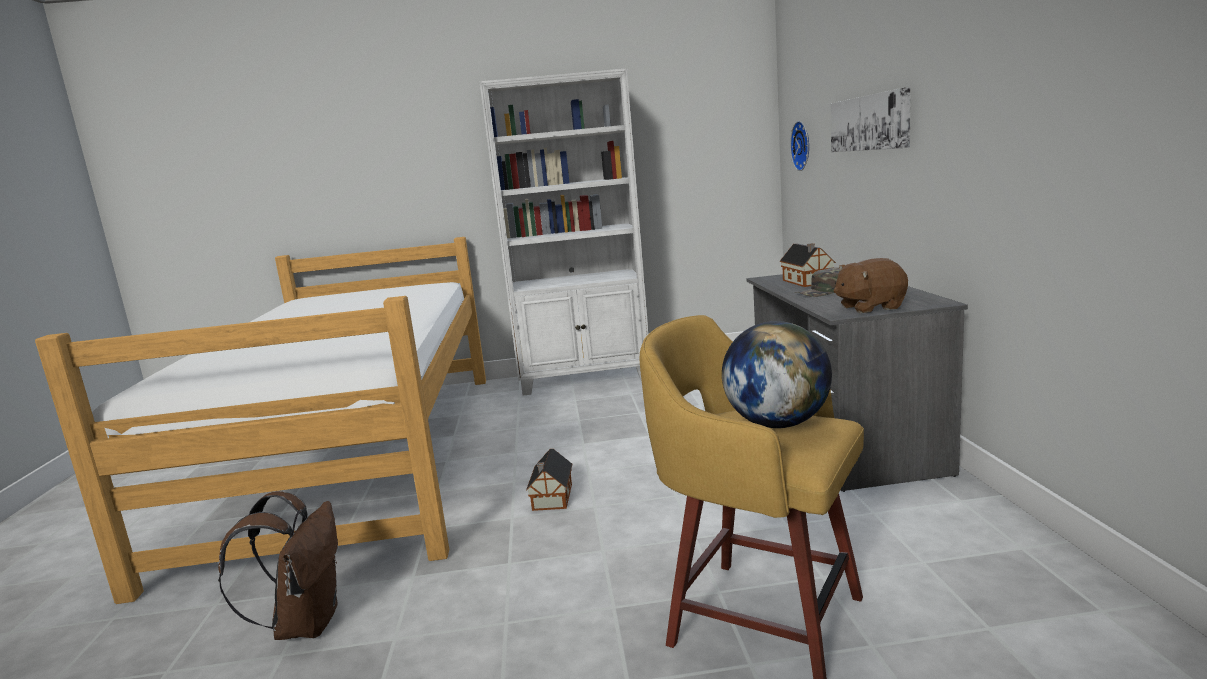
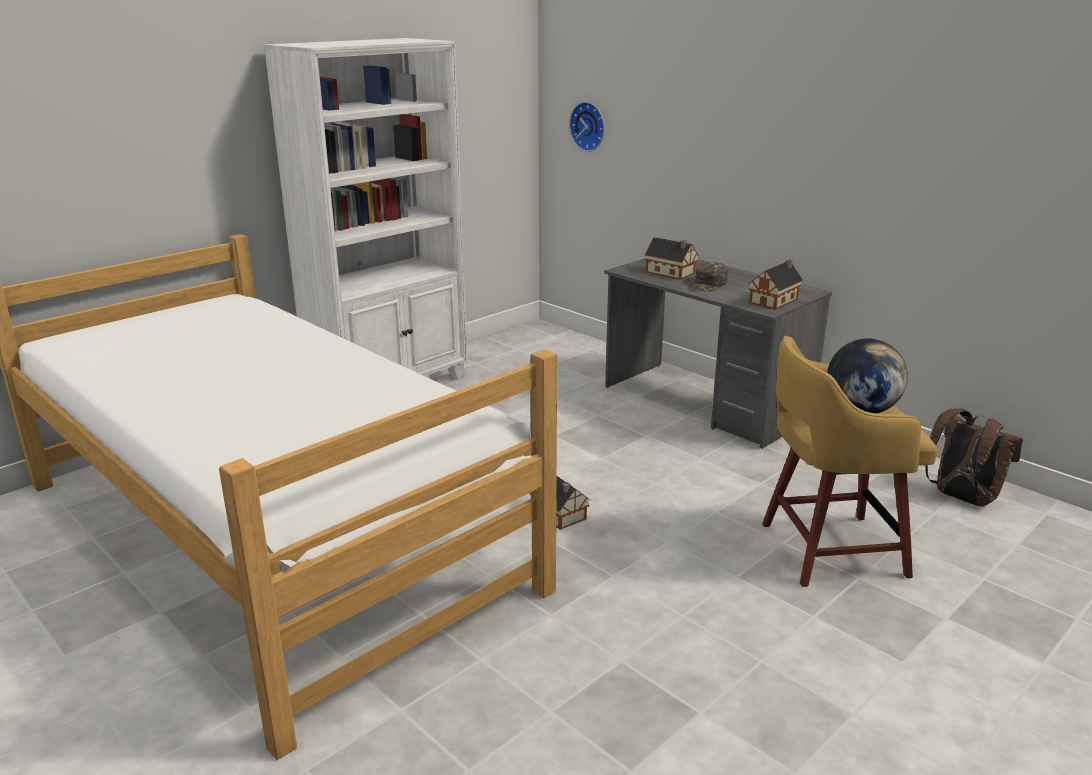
camera: 40 degrees left, 10 degrees up
brown backpack [218,491,338,640] -> brown backpack moved to [925,408,1023,506]
picture [831,87,911,152] -> none
brown plush toy [834,258,908,313] -> toy house [748,259,803,310]

